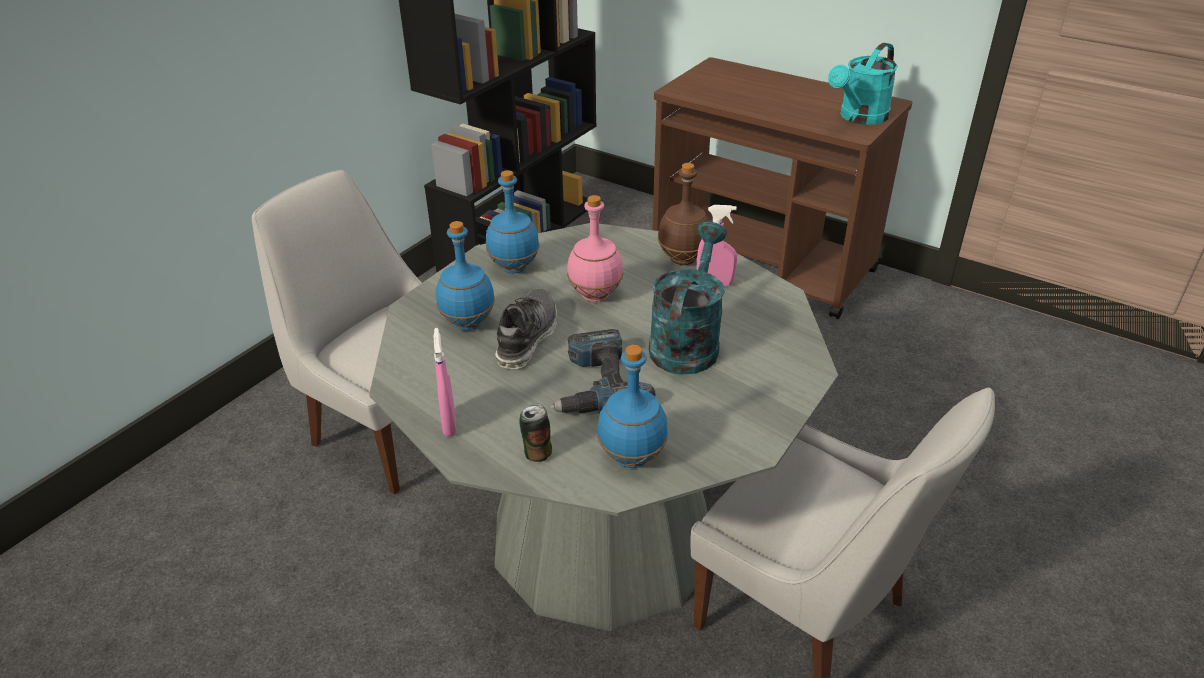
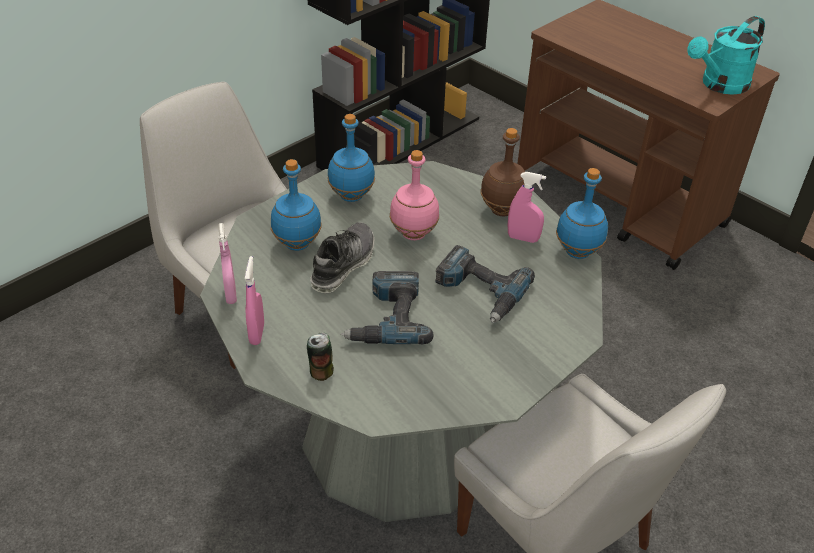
camera: 10 degrees right, 5 degrees up
blue bottle [597,345,668,468] -> blue bottle moved to [556,168,608,259]
turquoise watering can [649,222,727,375] -> power drill [435,245,535,323]
none -> pink spray bottle [218,223,237,304]

